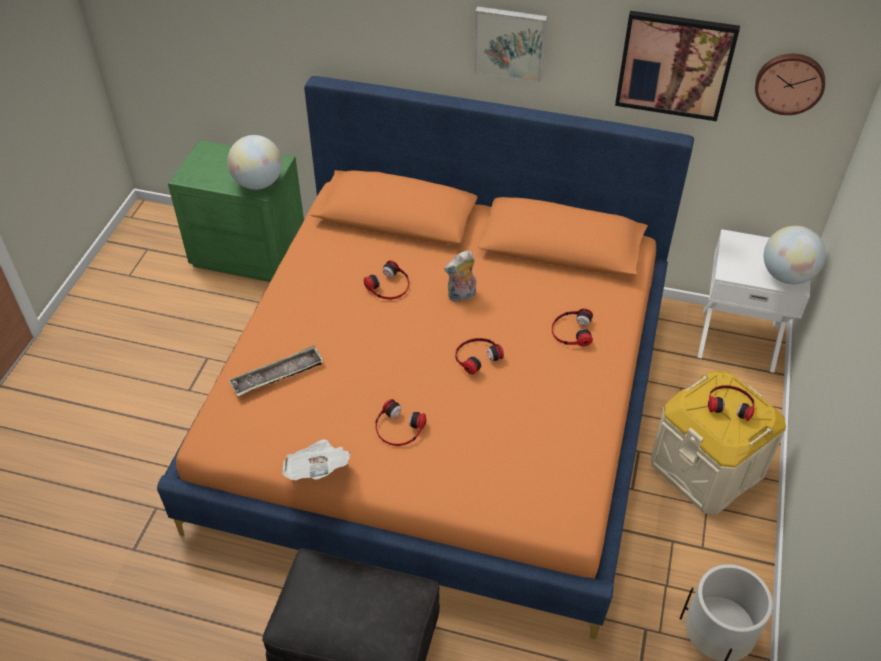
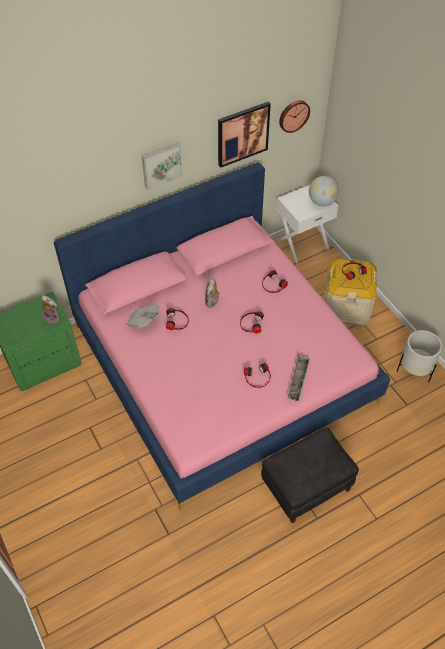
camera: 45 degrees left, 5 degrees up
orange bed [157,76,694,640] -> pink bed [54,162,390,510]
globe [227,135,282,190] -> plush toy [41,295,59,324]
tray [229,345,324,396] -> tray moved to [287,355,310,401]
newspaper [282,439,351,480] -> newspaper moved to [126,304,160,328]

